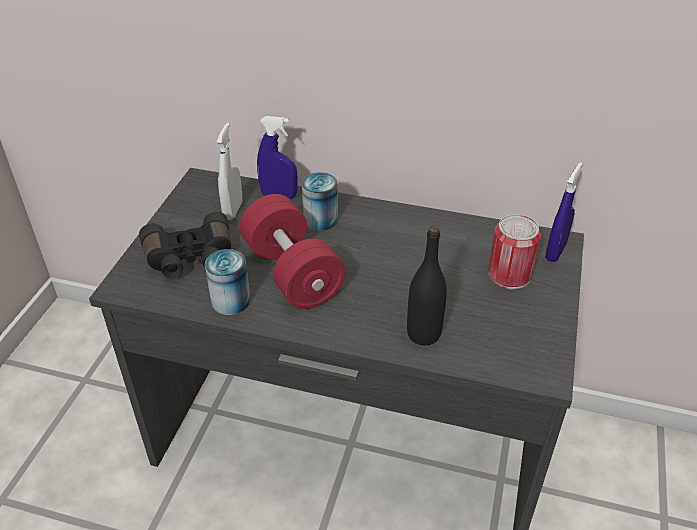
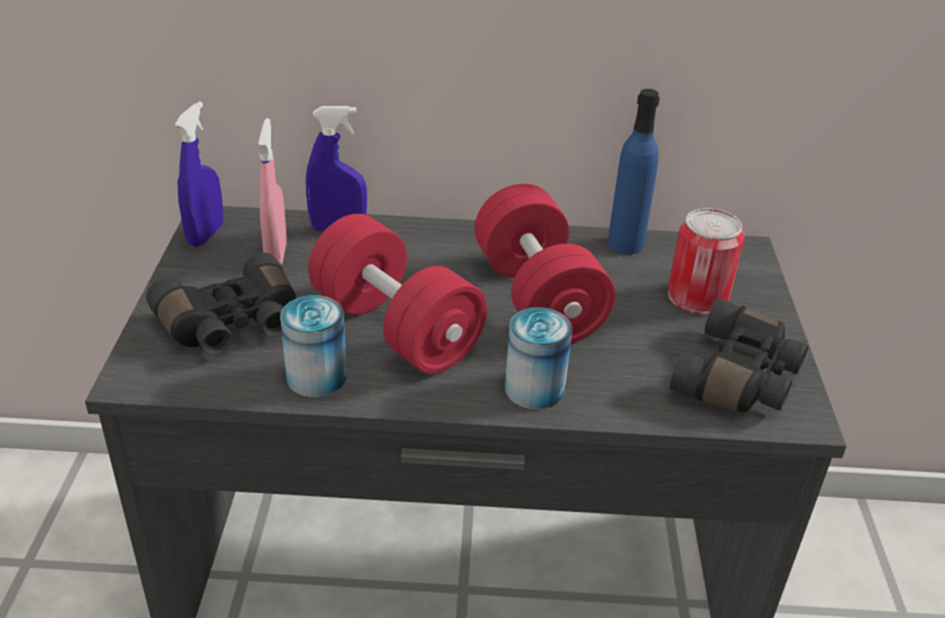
camera: 15 degrees left, 5 degrees down
white spray bottle [217,123,242,220] -> pink spray bottle [258,118,287,265]
can [302,172,338,231] -> can moved to [505,307,572,410]
black bottle [407,226,447,345] -> none
blue spray bottle [545,162,583,262] -> blue spray bottle moved to [175,101,223,247]
none -> red dumbbell [475,184,615,344]
none -> blue bottle [607,89,660,254]
none -> black binoculars [670,298,808,412]

